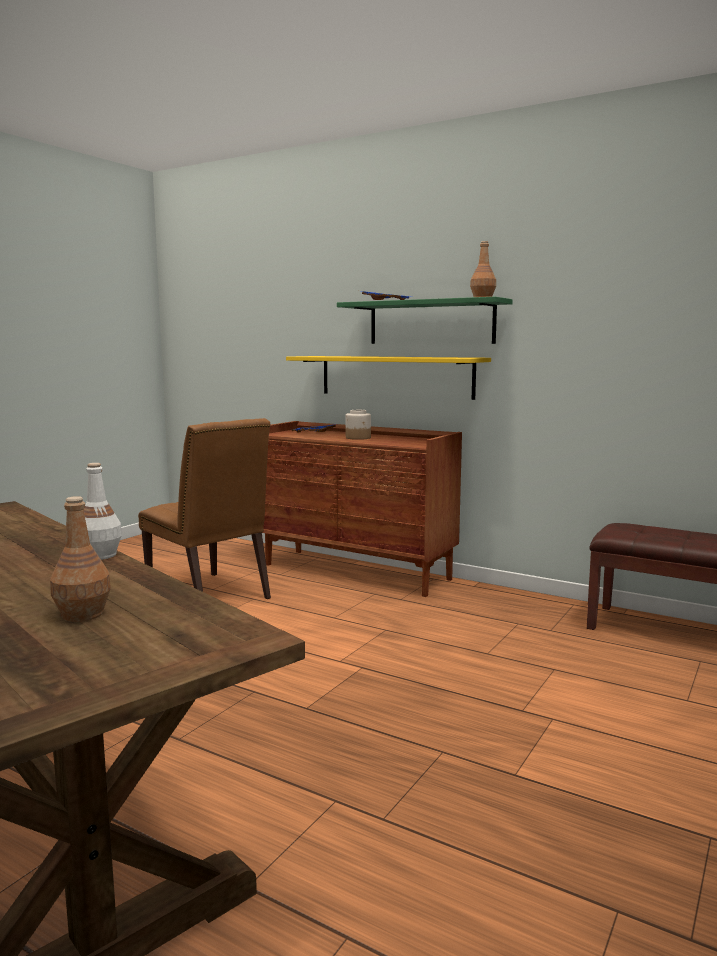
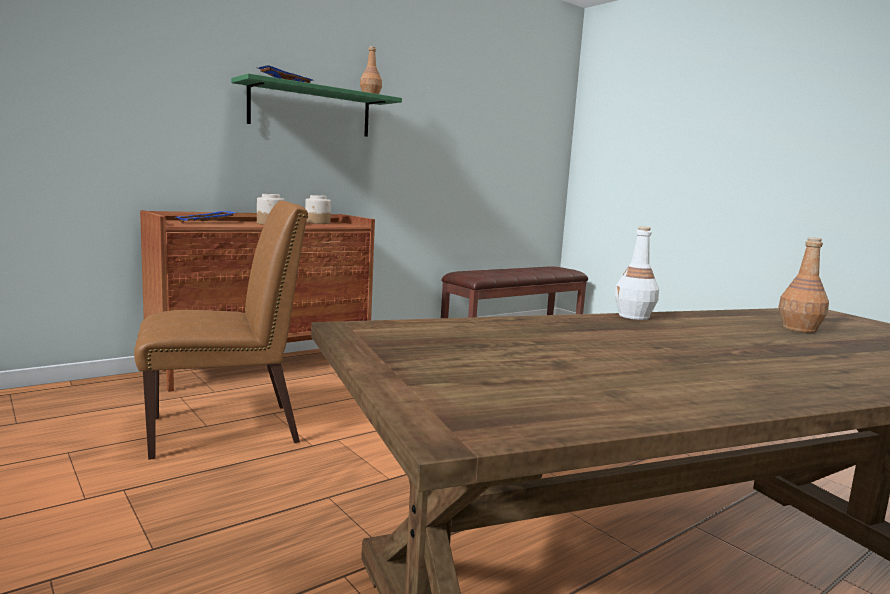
camera: 70 degrees left, 0 degrees up
yellow shelf [286,356,491,400] -> none
none -> jar [305,195,331,224]

